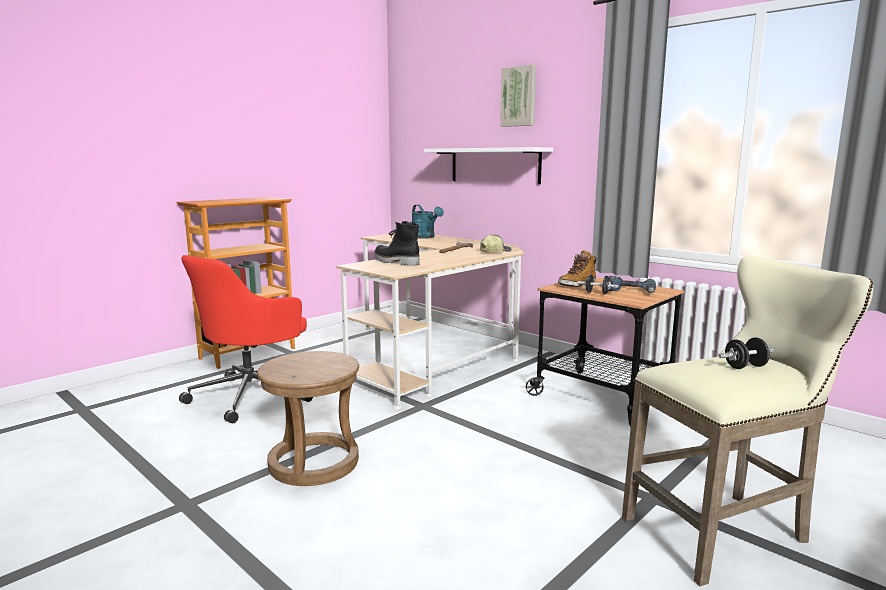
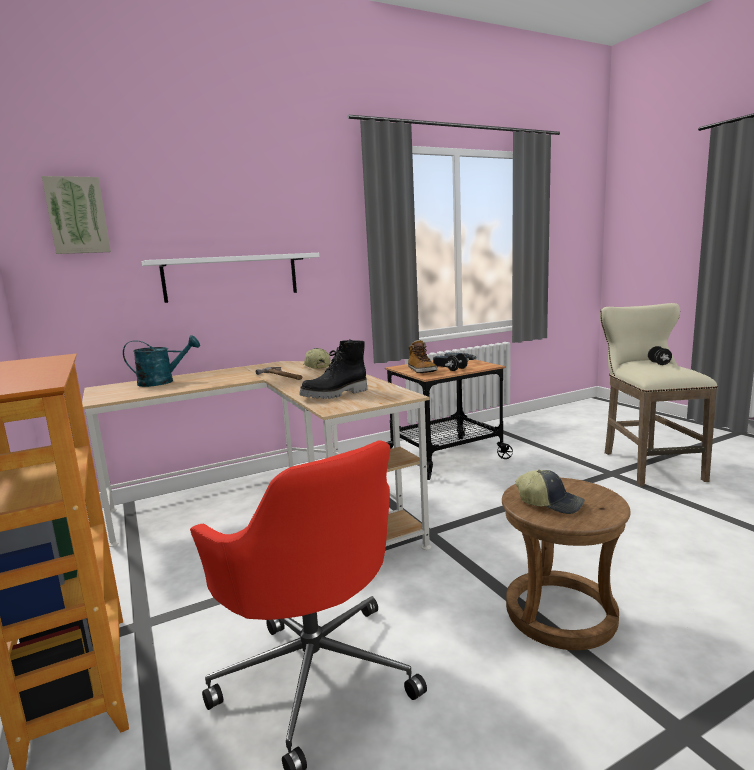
camera: 70 degrees left, 0 degrees up
picture [500,64,536,127] -> picture moved to [42,176,111,254]
none -> cap [516,470,585,514]

